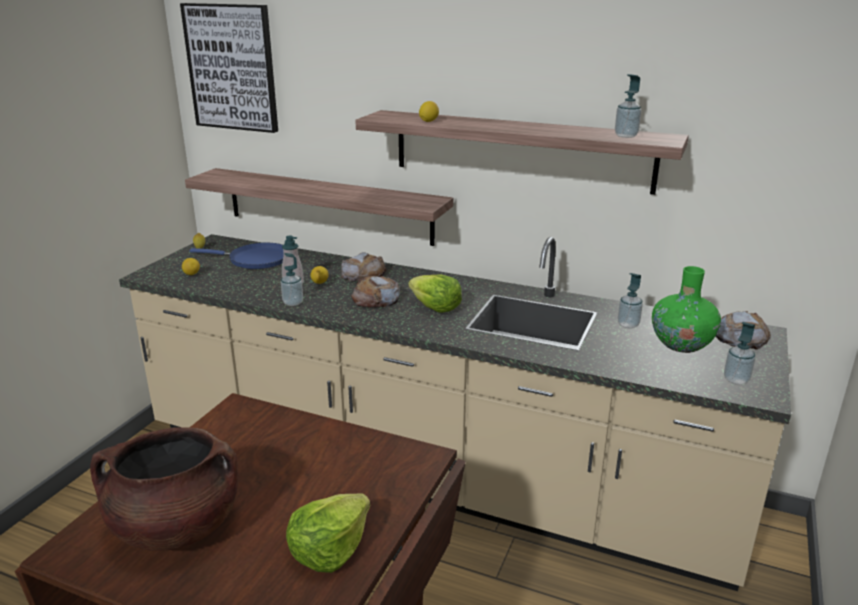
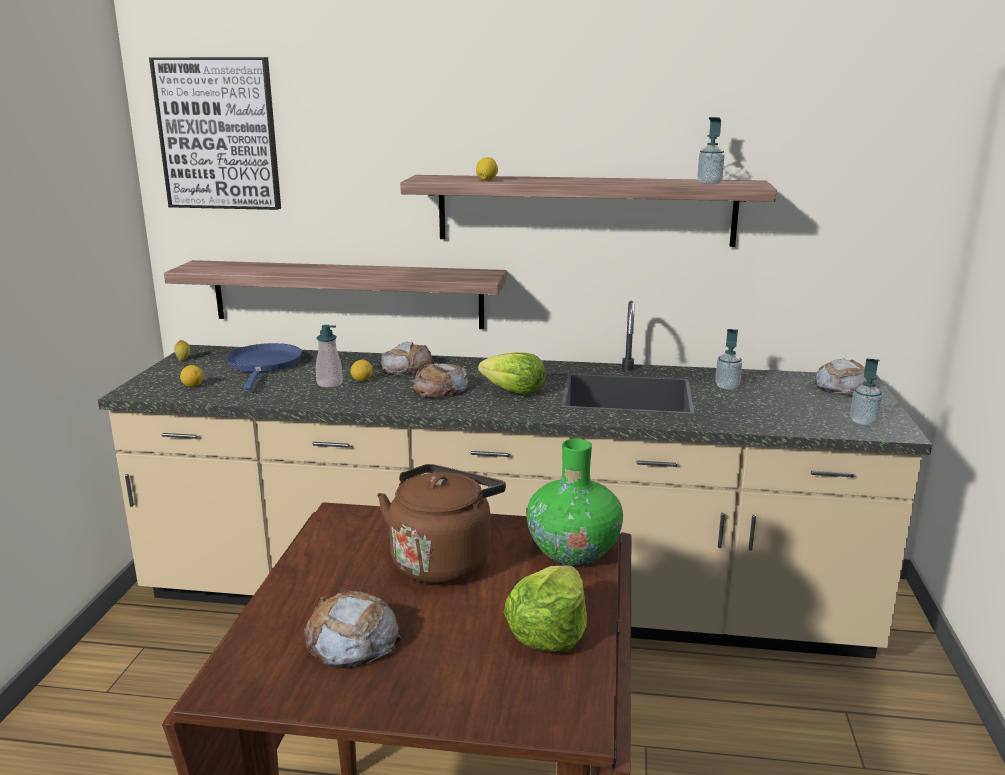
camera: 15 degrees left, 5 degrees down
brown cooking pot [90,427,238,551] -> bread [303,589,401,669]
blue frying pan [189,243,284,269] -> blue frying pan turned 90 degrees counterclockwise [226,343,302,390]
soap dispenser [281,253,303,306] -> none
green vase [652,266,721,353] -> green vase moved to [527,439,623,566]
none -> brown kettle [377,464,506,584]

